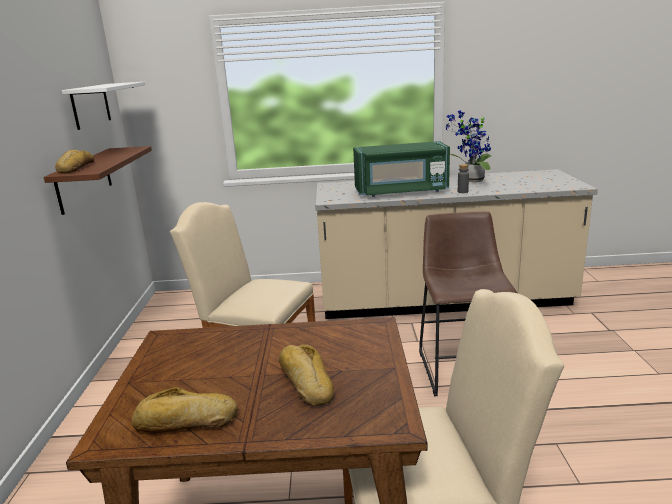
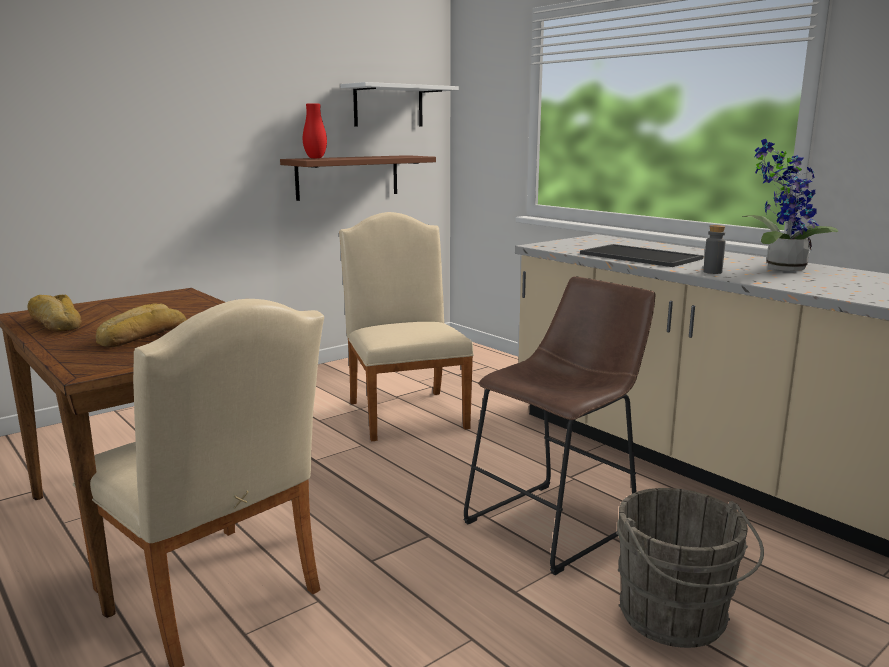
camera: 50 degrees right, 5 degrees down
bread [55,150,94,173] -> red vase [303,103,327,158]
green microwave [353,141,450,197] -> tray [580,244,704,267]
none -> grey bucket [616,488,764,648]

